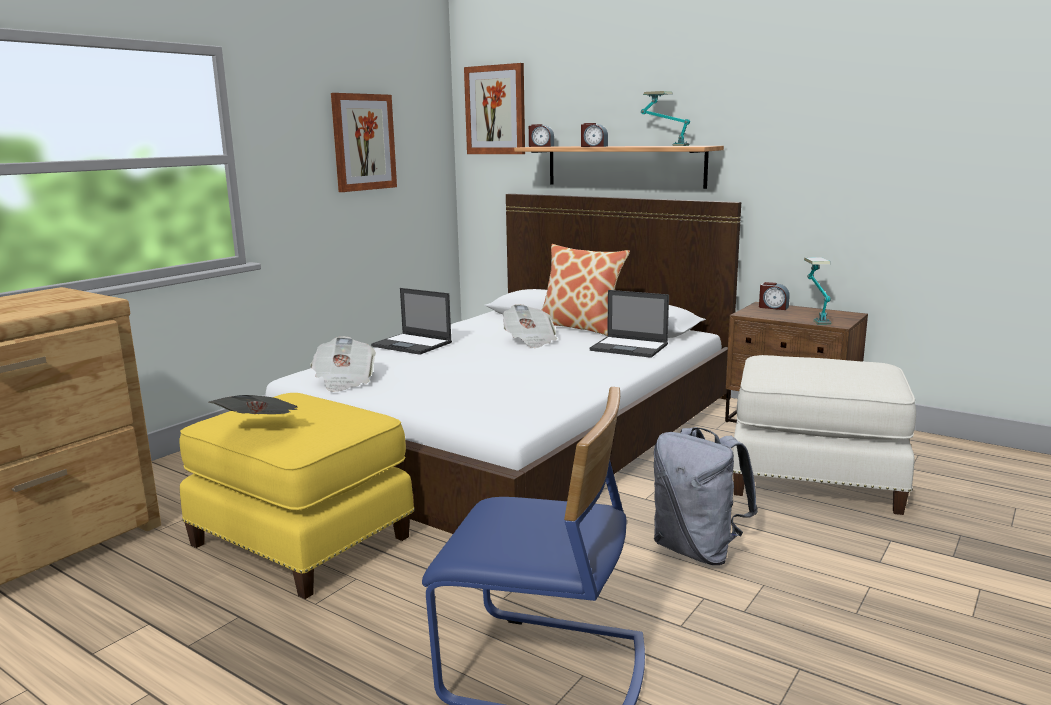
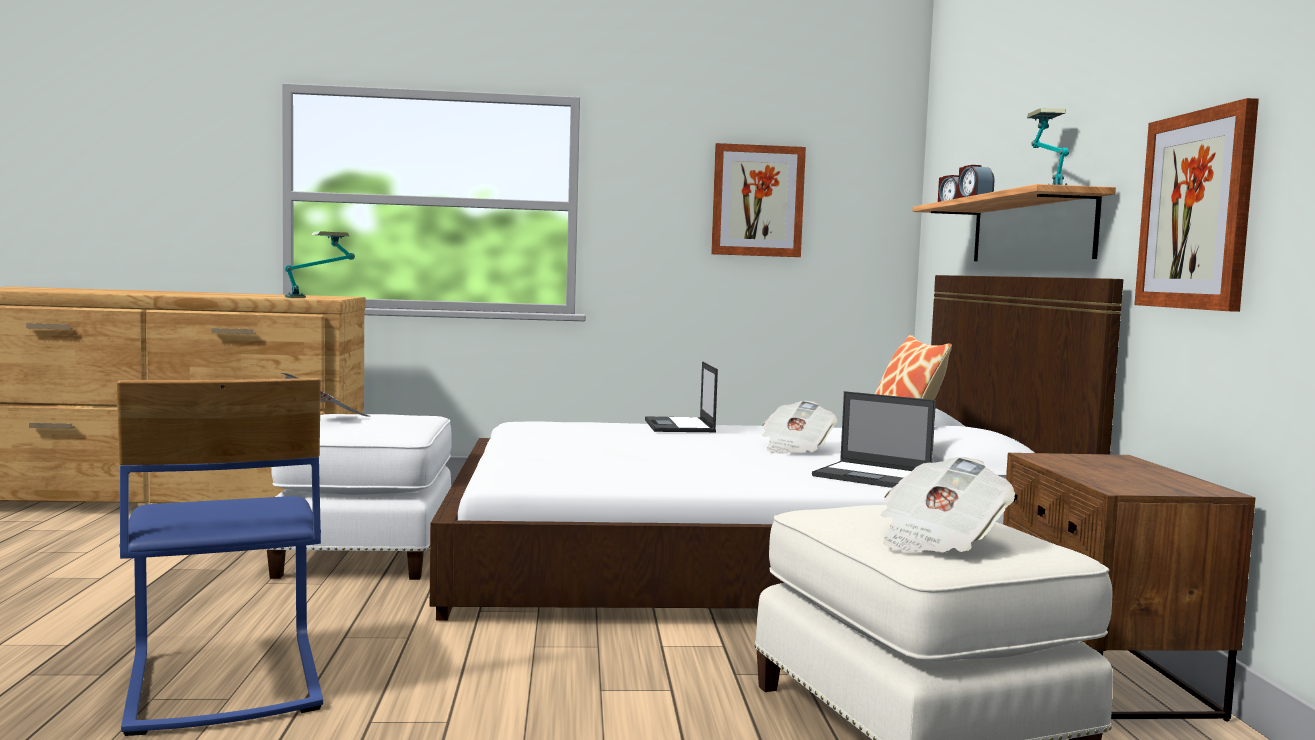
camera: 50 degrees right, 10 degrees down
yellow ottoman [179,393,415,599] -> white ottoman [267,414,451,580]
newspaper [310,336,376,392] -> newspaper moved to [881,457,1015,552]
picture [464,63,525,154] -> picture moved to [1134,98,1259,312]
laptop [589,290,669,358] -> laptop turned 45 degrees counterclockwise [812,391,936,488]
grey backpack [654,427,758,565] -> none
alarm clock [759,282,790,310] -> none
table lamp [804,257,832,324] -> table lamp moved to [285,231,355,298]

